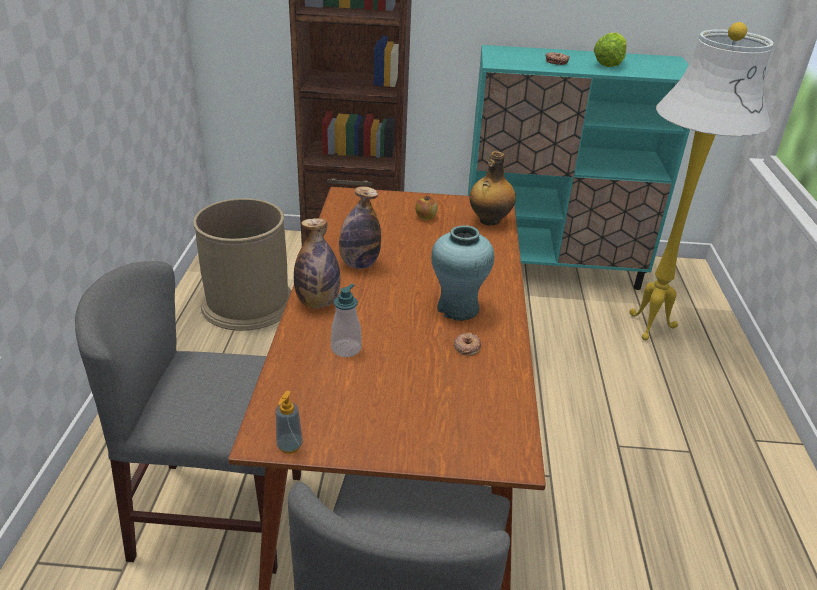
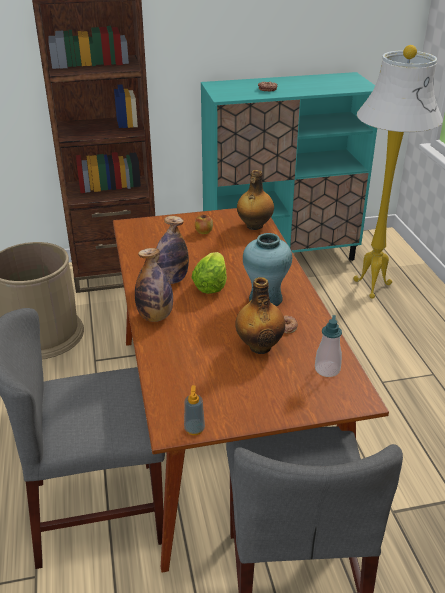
camera: 15 degrees left, 0 degrees up
soap dispenser [331,284,361,357] -> soap dispenser moved to [315,315,342,377]
lettuce [594,33,627,67] -> lettuce moved to [191,252,227,294]
none -> bottle [235,277,285,354]

